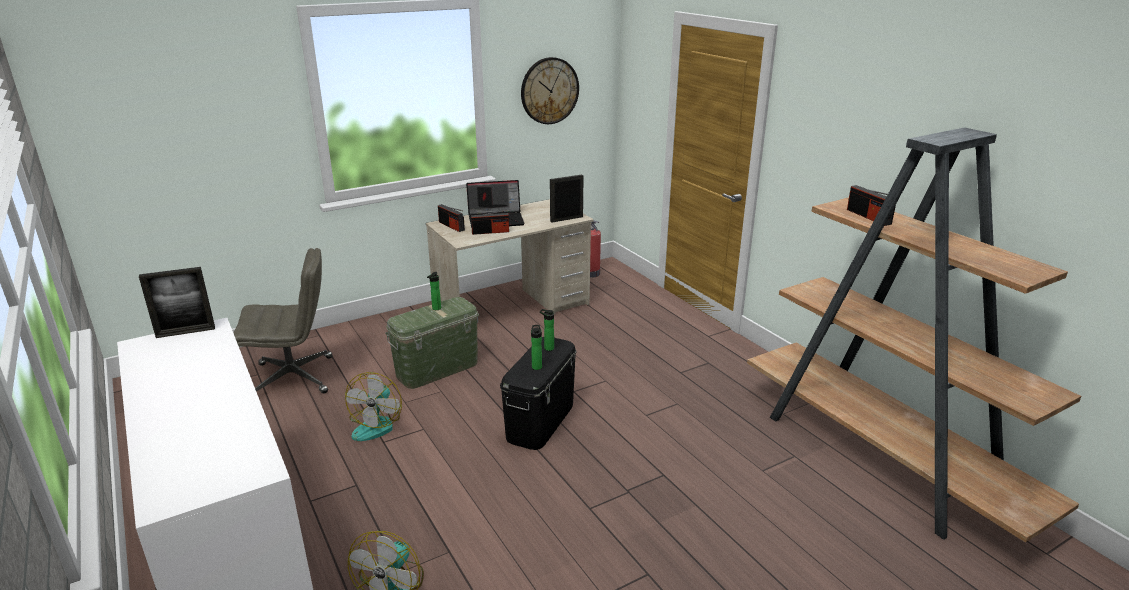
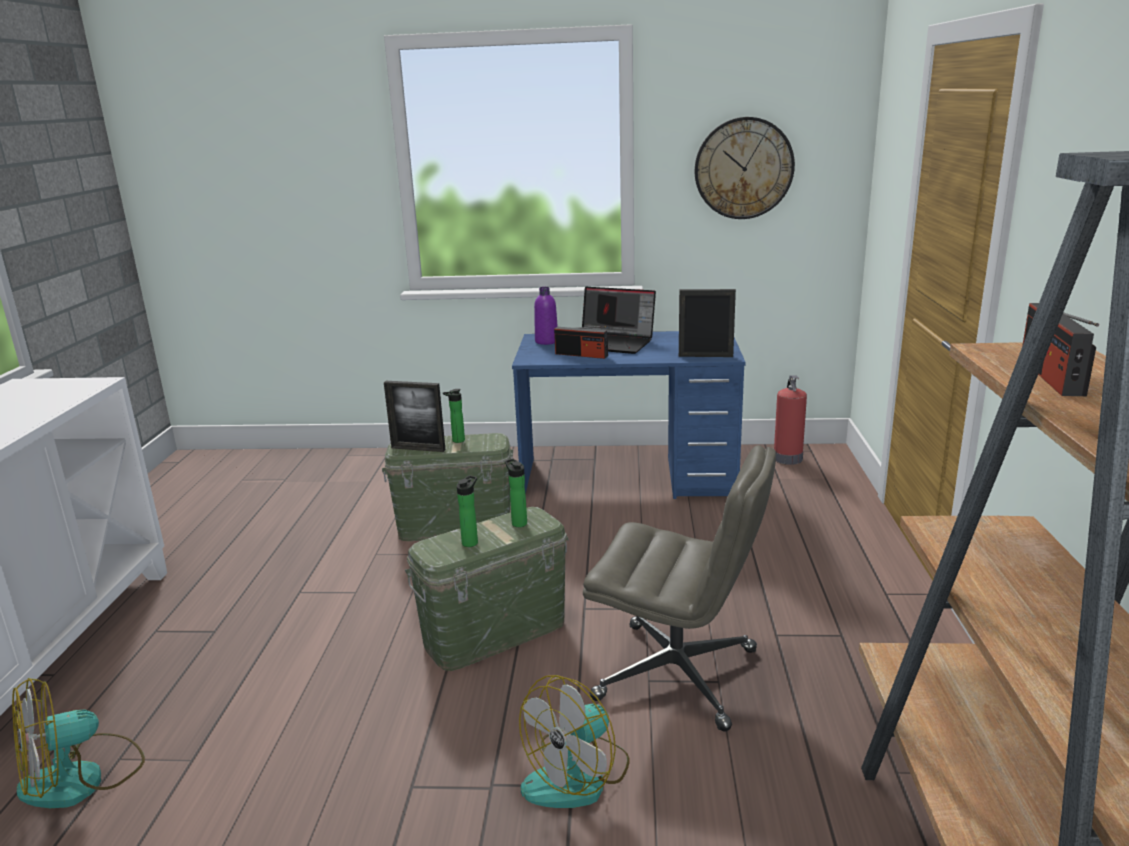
camera: 35 degrees right, 5 degrees down
picture frame [139,267,215,338] -> picture frame moved to [384,381,445,452]
grey office chair [233,248,333,393] -> grey office chair moved to [583,445,776,732]
fan [345,372,402,441] -> fan moved to [519,675,629,808]
beige desk [426,199,594,314] -> blue desk [512,331,746,499]
radio [438,204,465,232] -> purple bottle [534,287,558,345]
black storage box [500,337,576,450] -> green storage box [405,507,569,671]

